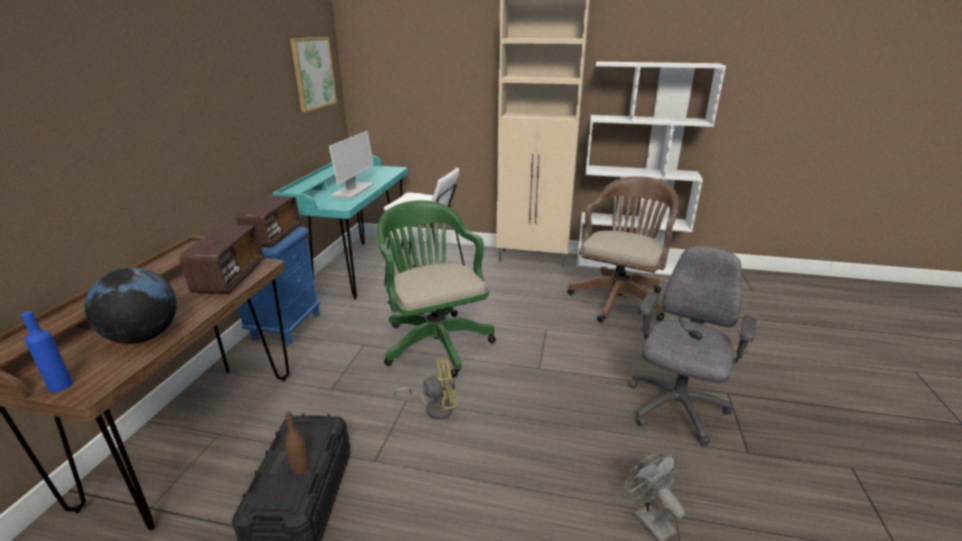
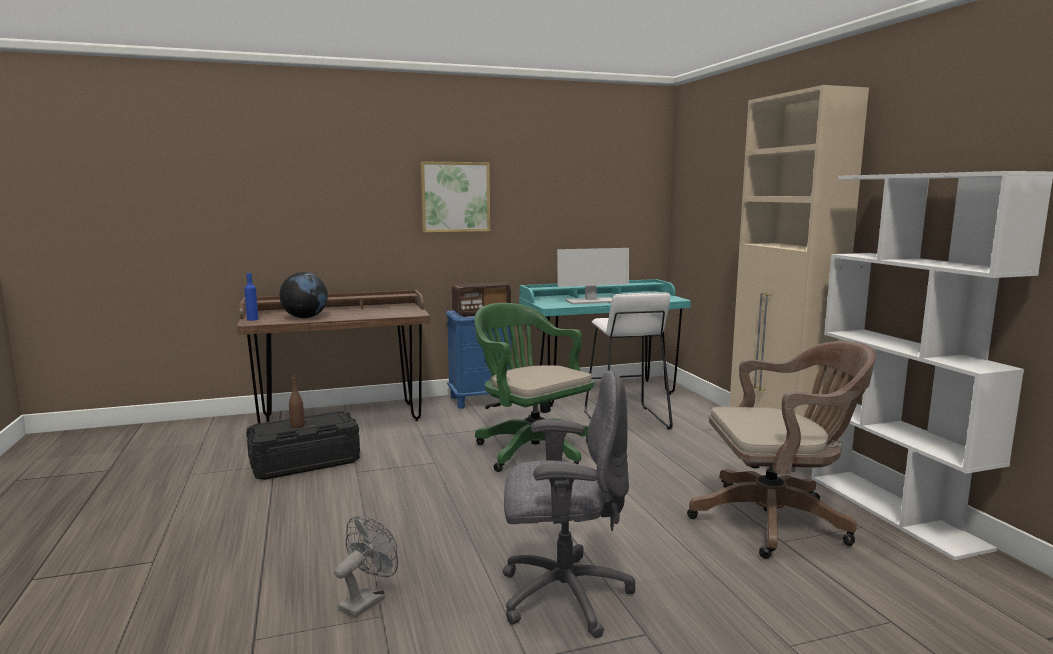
camera: 60 degrees right, 15 degrees down
radio [180,225,263,294] -> none
picture [290,37,337,112] -> picture moved to [421,161,490,232]
green office chair [377,200,496,378] -> green office chair turned 75 degrees counterclockwise [475,303,594,472]
yellow fan [393,357,457,420] -> none

